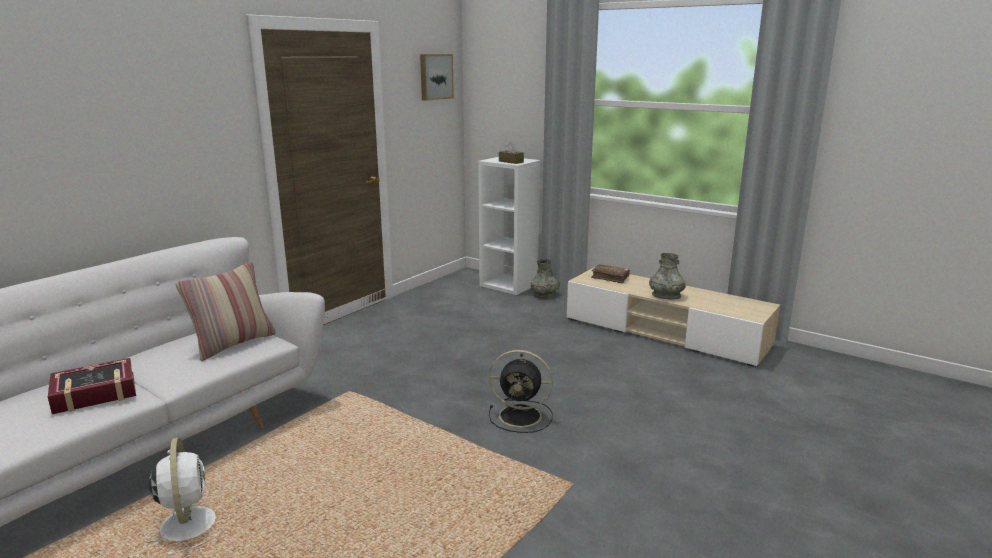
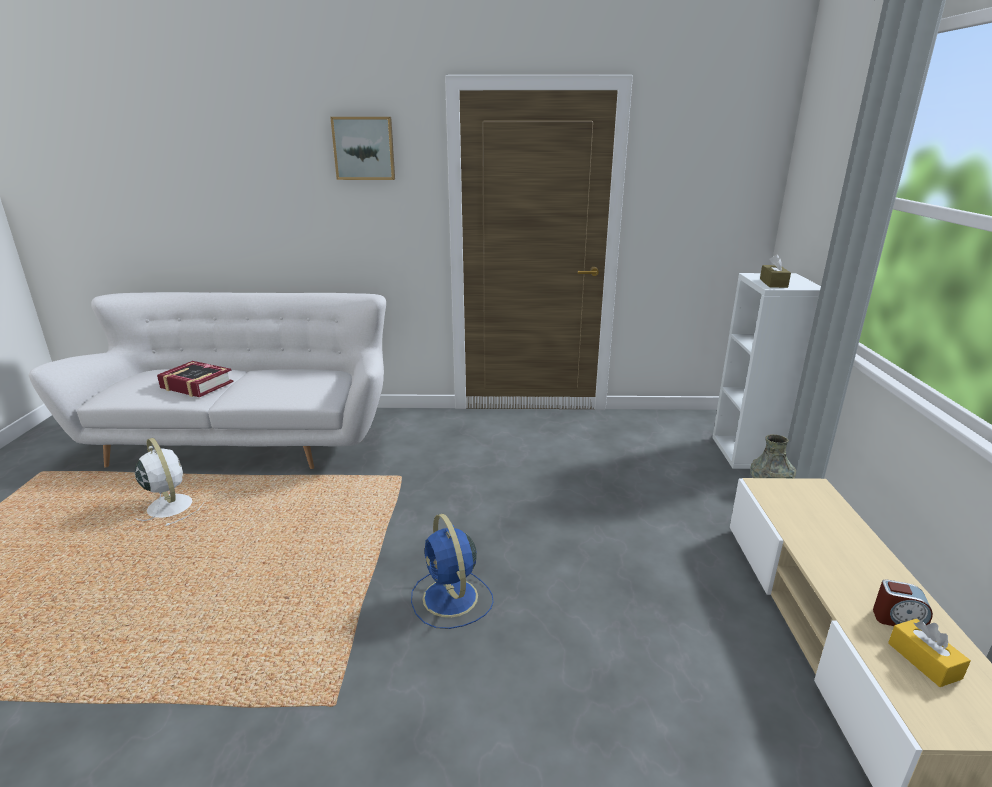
camera: 55 degrees right, 5 degrees up
white fan [144,437,225,556] -> white fan turned 75 degrees counterclockwise [135,438,204,526]
pillow [175,262,276,361] -> none
picture [420,54,454,101] -> picture moved to [330,117,395,180]
black fan [489,350,553,433] -> blue fan [411,514,494,629]
brown book [591,264,630,283] -> none
grey vase [649,253,686,300] -> none
none -> alarm clock [873,579,933,626]
none -> yellow tissue box [888,619,971,687]

